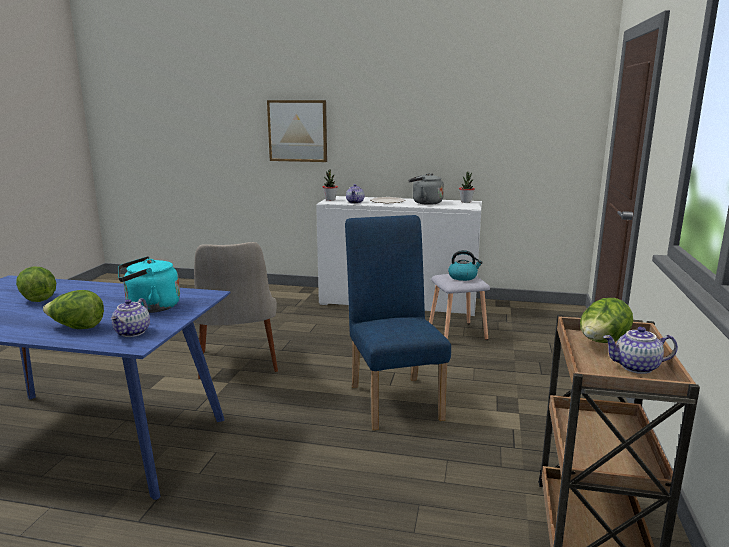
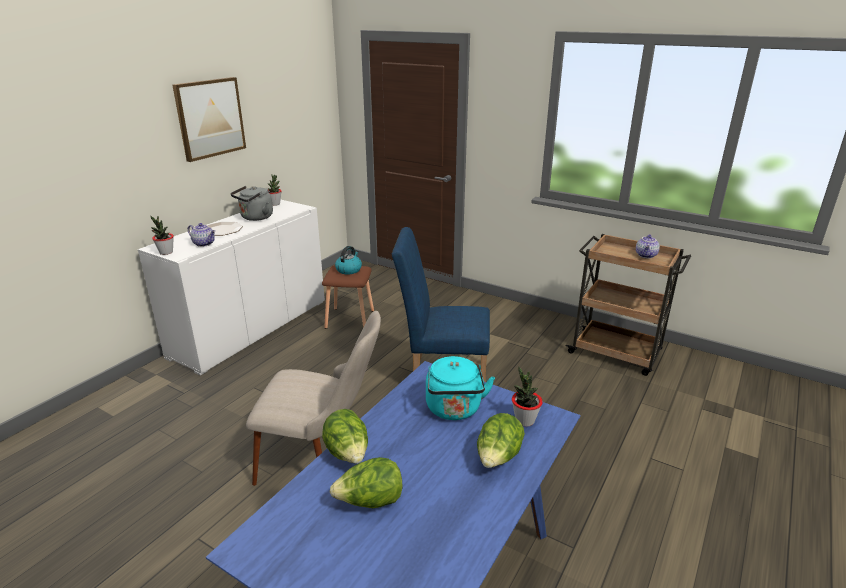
camera: 70 degrees left, 10 degrees up
teapot [110,298,150,337] -> potted plant [512,367,543,427]
picture [267,100,327,162] -> picture moved to [172,77,246,162]
grey stool [429,274,490,340] -> brown stool [322,265,374,329]
lettuce [580,298,633,343] -> lettuce moved to [322,409,368,464]

